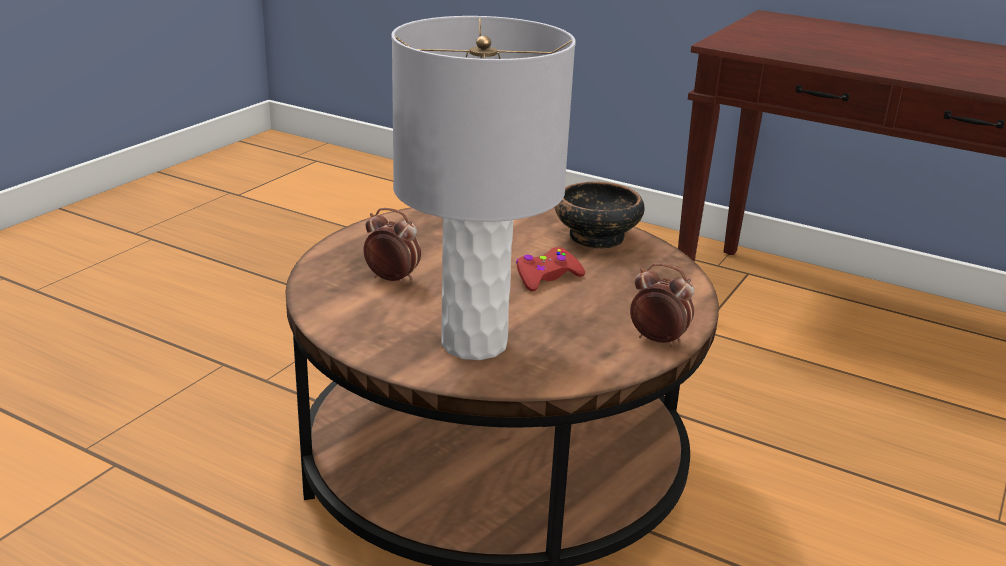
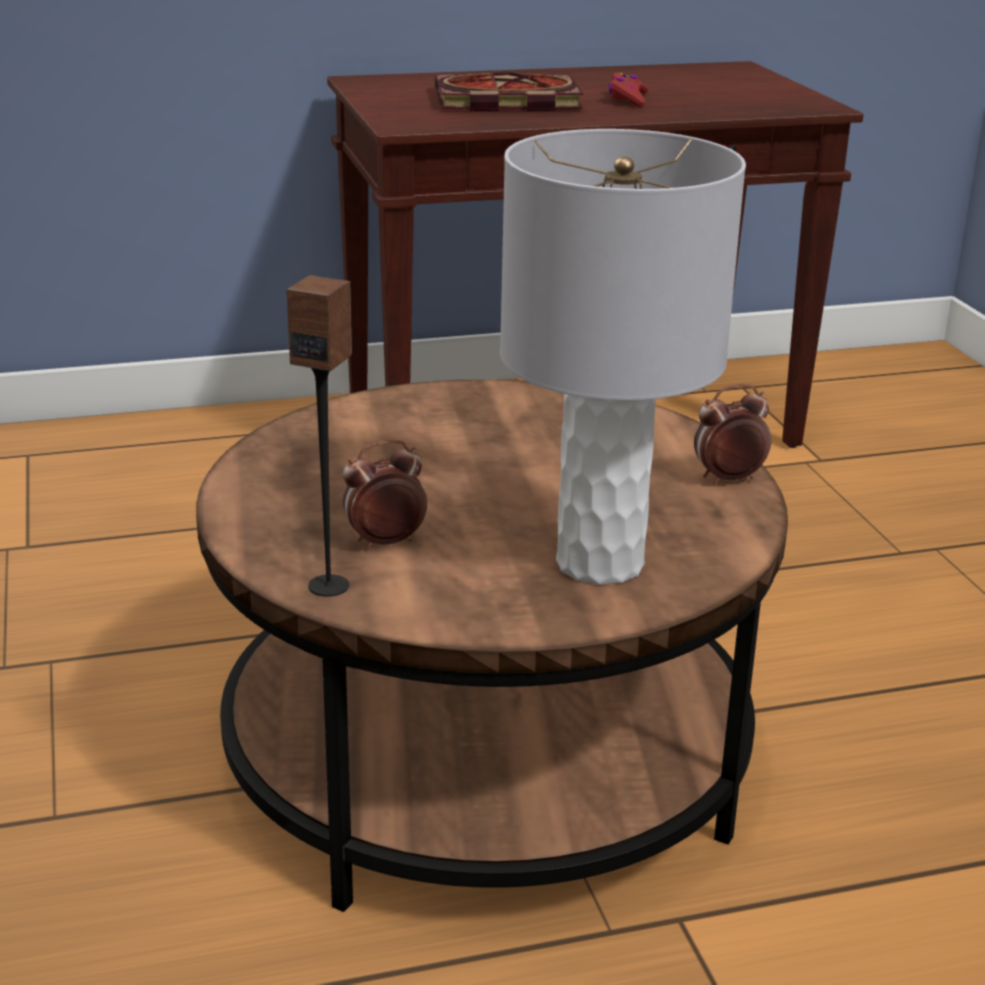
camera: 45 degrees left, 0 degrees up
red game controller [516,247,585,291] -> red game controller moved to [608,73,648,106]
bowl [555,182,644,249] -> none
none -> speaker [287,275,352,597]
none -> book [435,72,583,111]

